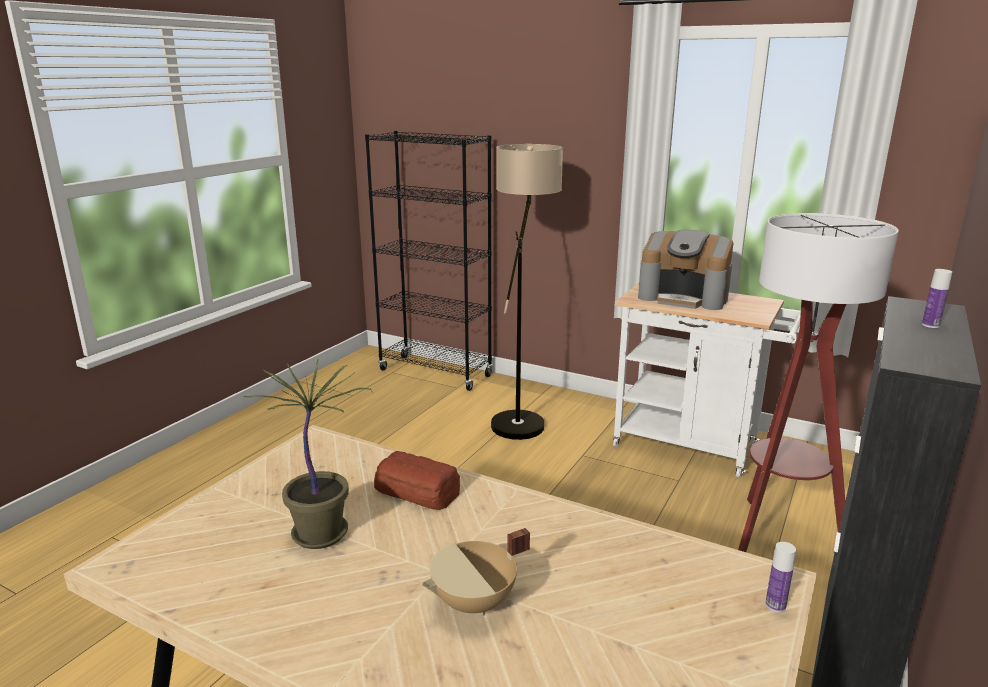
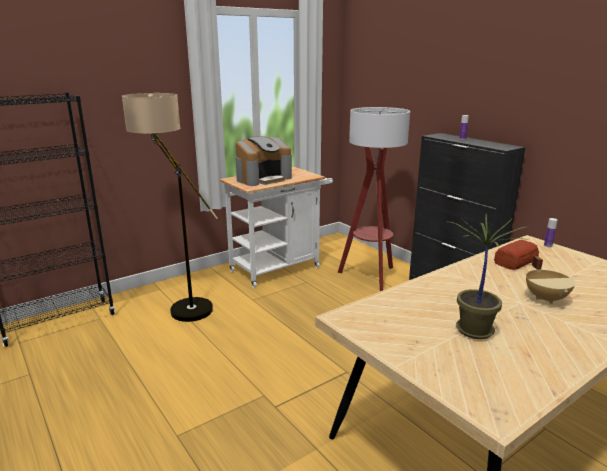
camera: 65 degrees left, 0 degrees up
bread [374,451,460,510] -> bread moved to [494,240,539,270]

